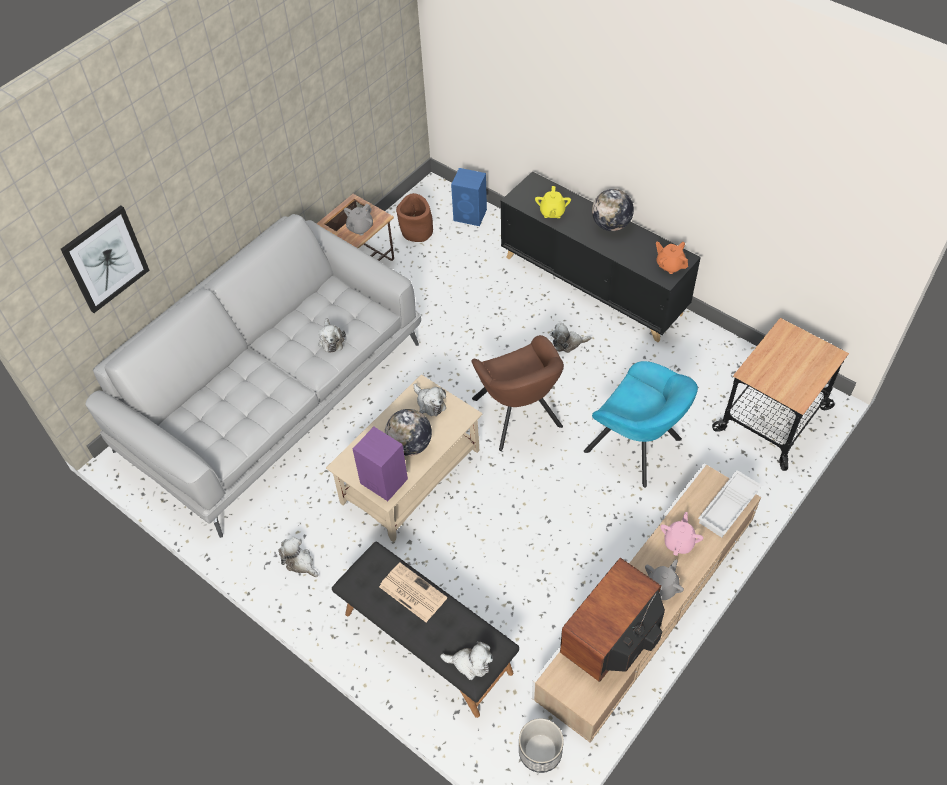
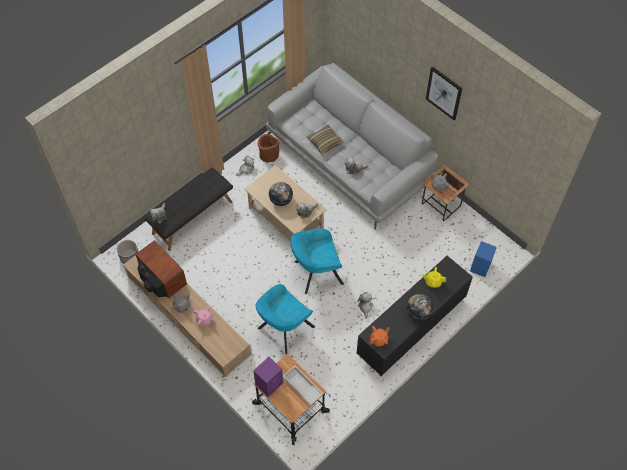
camera: 95 degrees right, 5 degrees up
picture [61,205,150,313] -> picture moved to [426,67,462,120]
purple speaker [353,427,408,501] -> purple speaker moved to [253,357,283,397]
newspaper [379,563,447,622] -> none
brown planter [396,193,433,242] -> brown planter moved to [258,134,279,163]
brown armchair [472,335,564,451] -> turquoise armchair [290,229,344,294]
white tray [698,470,762,537] -> white tray moved to [283,365,323,405]
none -> pillow [307,125,344,154]

